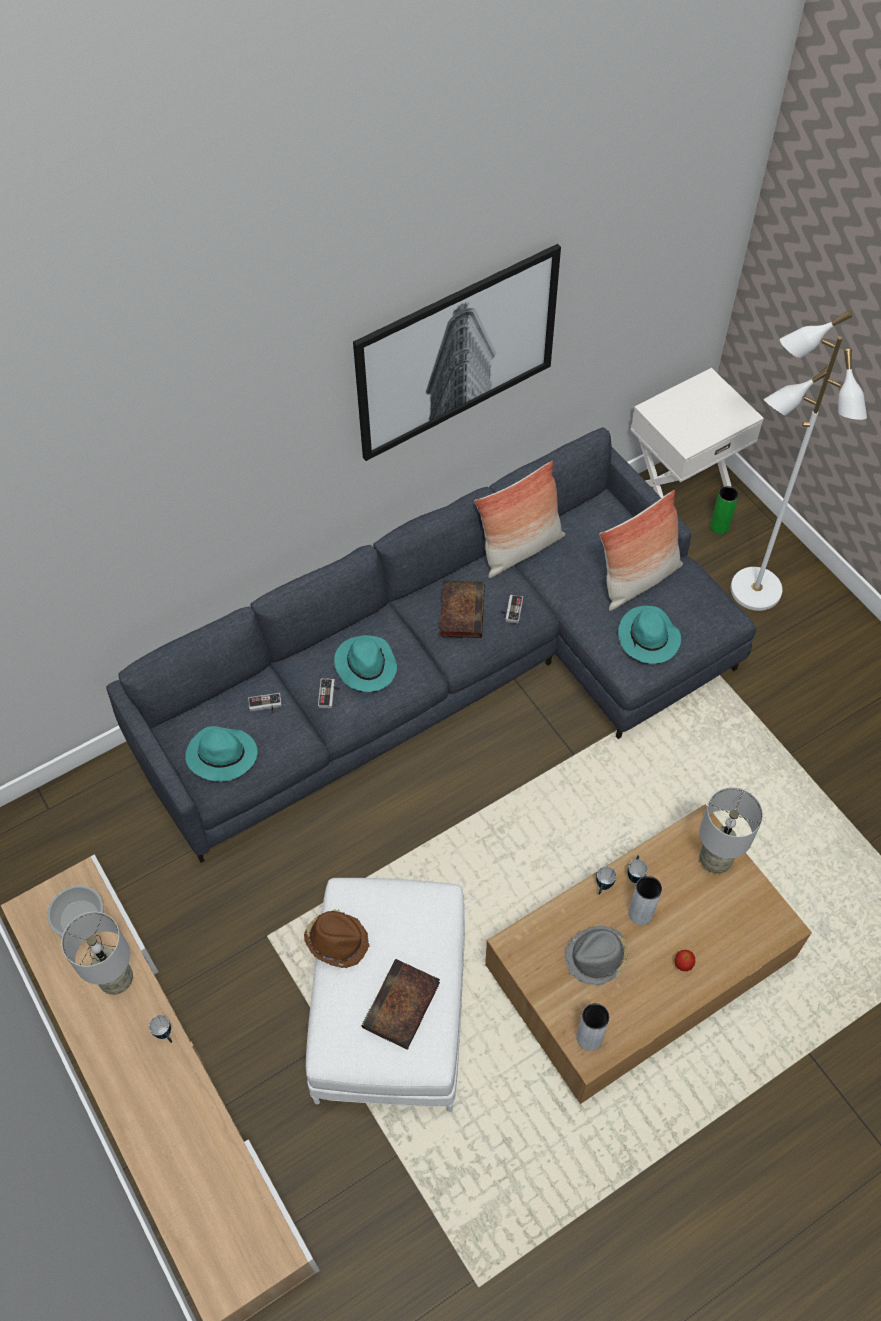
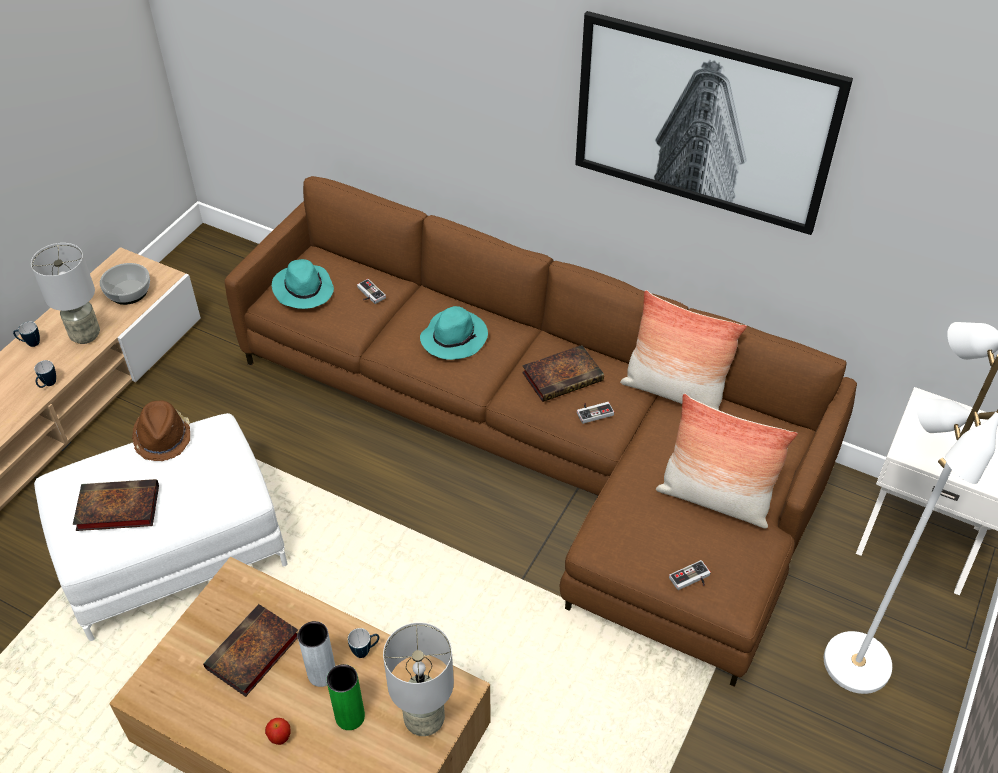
camera: 60 degrees right, 10 degrees down
grey sofa [106,427,756,863] -> brown sofa [225,176,857,687]
game controller [318,678,341,708] -> game controller moved to [669,560,711,590]
grey hat [565,926,627,985] -> book [203,604,298,697]
grey vase [576,1003,609,1051] -> none
mug [596,866,616,895] -> mug moved to [13,322,40,347]
turquoise hat [618,606,681,664] -> none
green vase [710,486,739,535] -> green vase moved to [327,664,365,730]

